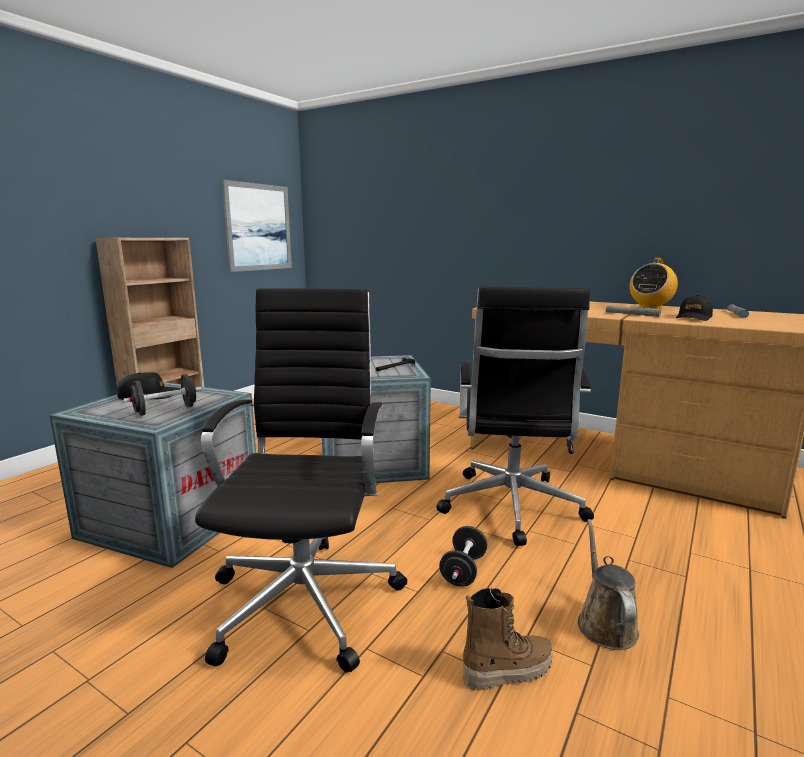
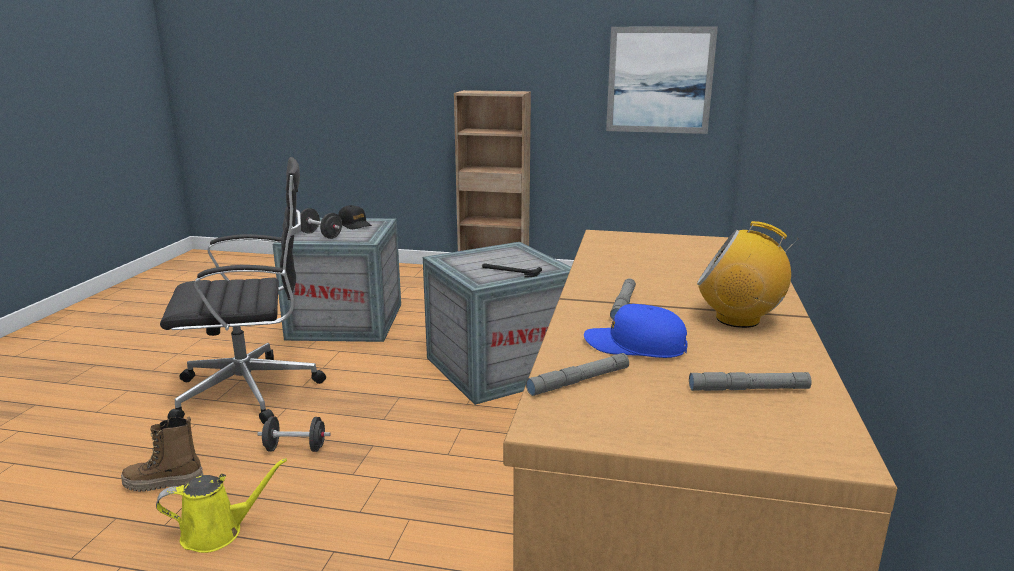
camera: 70 degrees right, 5 degrees up
black office chair [436,286,594,546] -> none
boot [463,587,553,690] -> boot turned 120 degrees clockwise [121,416,203,492]
brown watering can [578,519,639,650] -> yellow watering can [156,458,287,553]
black cap [676,295,713,321] -> blue cap [584,304,688,358]
none -> grey flashlight [526,353,629,396]

